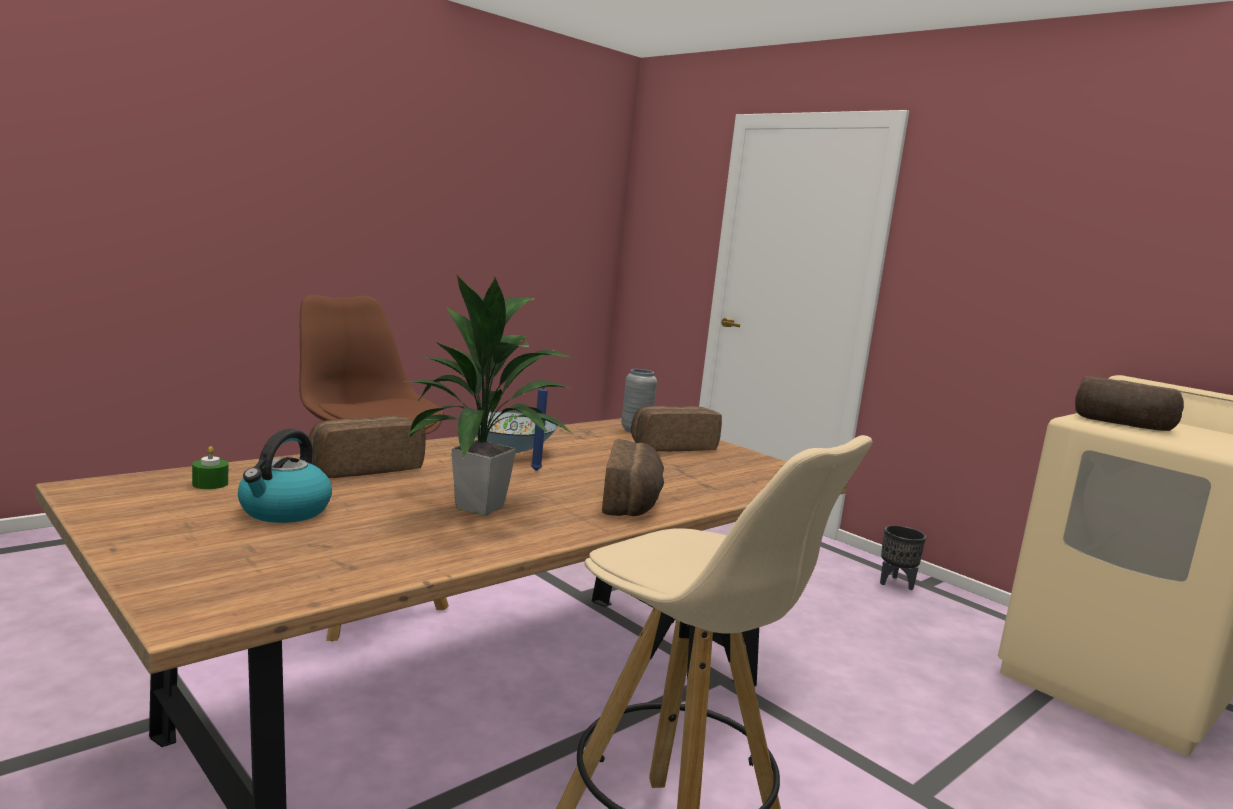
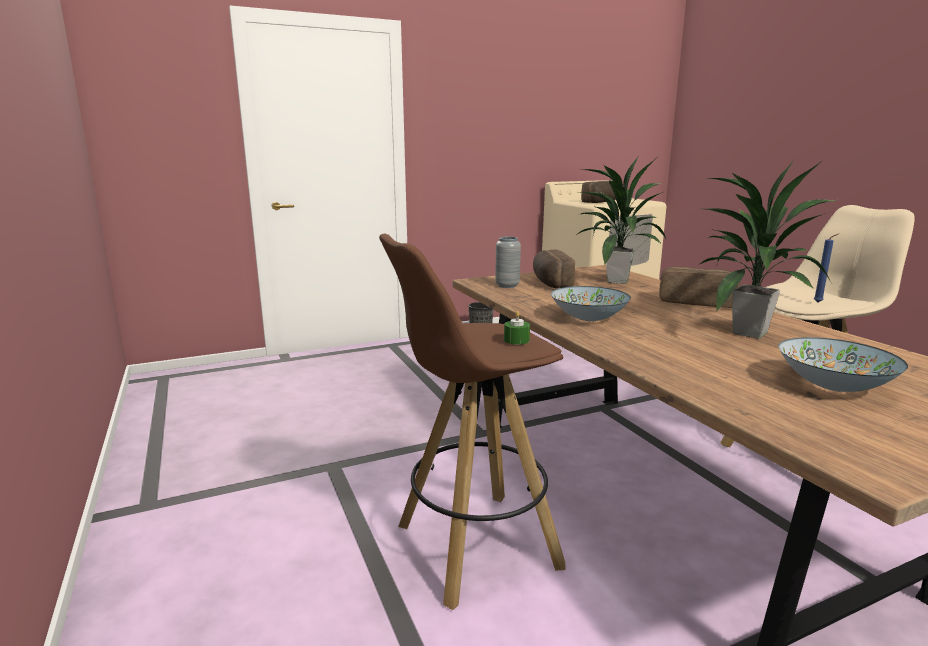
camera: 70 degrees left, 5 degrees up
green candle [192,446,228,489] -> green candle moved to [504,311,530,345]
kettle [238,429,332,523] -> bowl [779,337,908,392]
bread [309,416,426,478] -> none
blue candle [531,387,548,471] -> blue candle moved to [814,234,838,302]
none -> potted plant [576,157,666,284]

